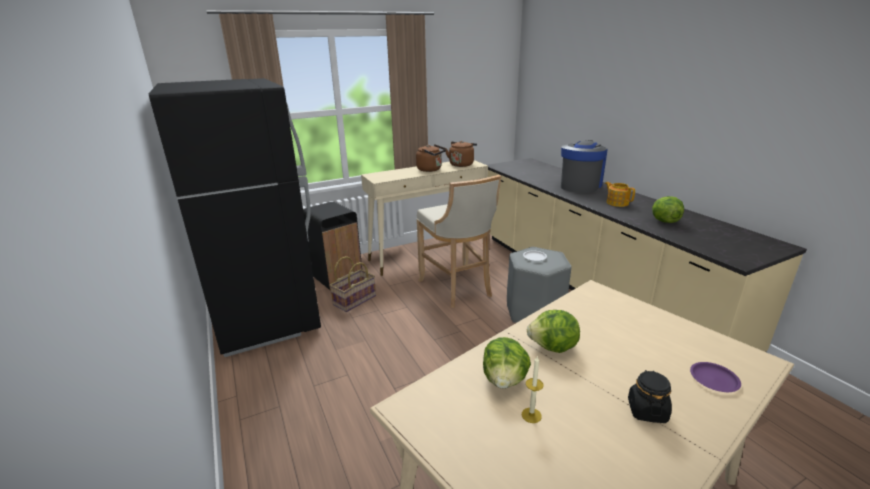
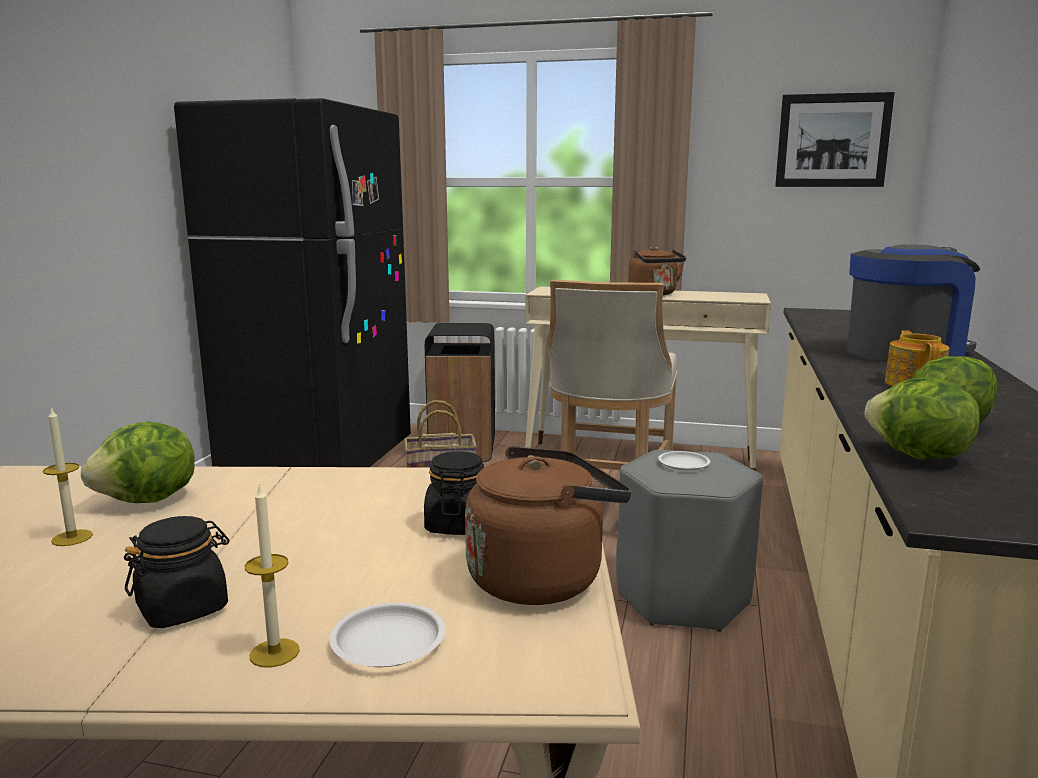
camera: 40 degrees right, 10 degrees down
brown kettle [446,141,477,167] -> brown kettle moved to [465,446,631,605]
lettuce [527,310,580,353] -> lettuce moved to [865,378,980,460]
purple plate [690,362,741,392] -> white plate [329,603,445,667]
none -> candle [245,484,300,667]
none -> black jar [424,451,484,535]
none -> picture [775,92,895,187]

